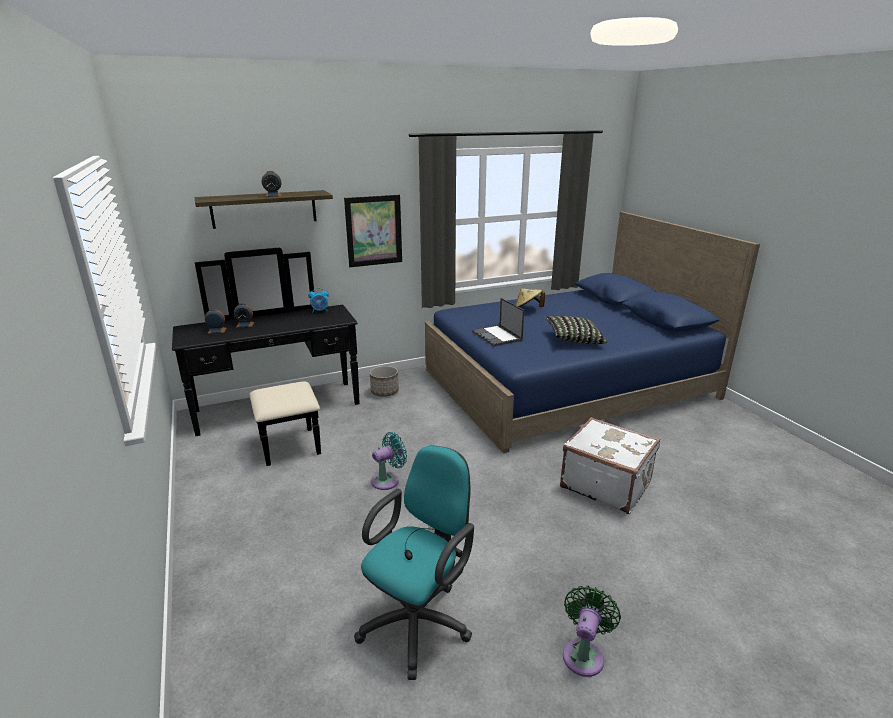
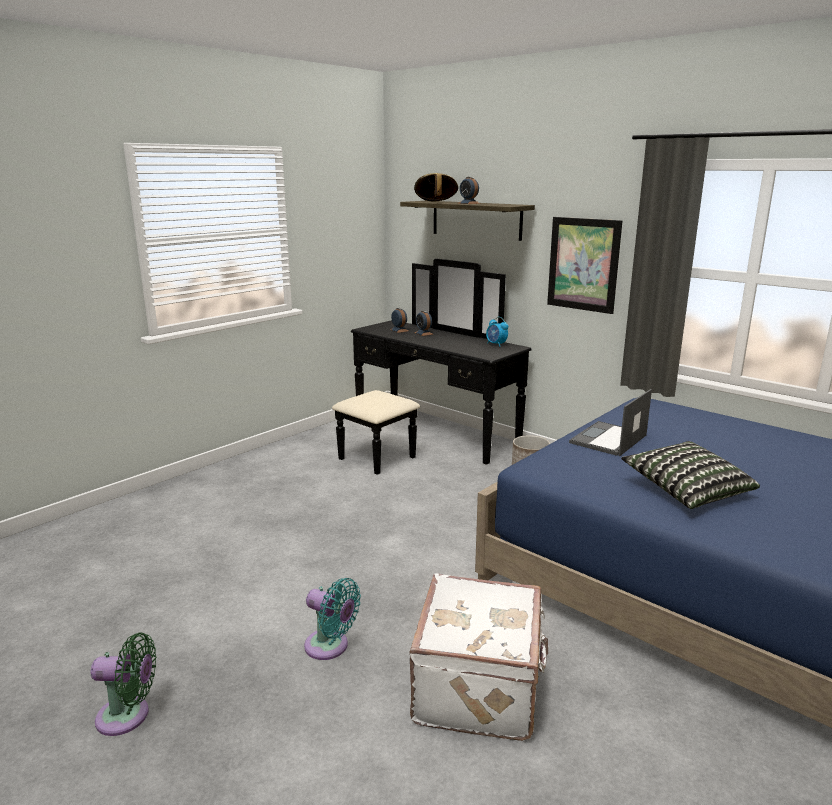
camera: 65 degrees right, 5 degrees down
turquoise office chair [354,446,474,680] -> none
turquoise fan [371,432,407,490] -> turquoise fan moved to [304,578,361,660]
beige hat [515,289,545,308] -> beige hat moved to [414,173,458,201]

